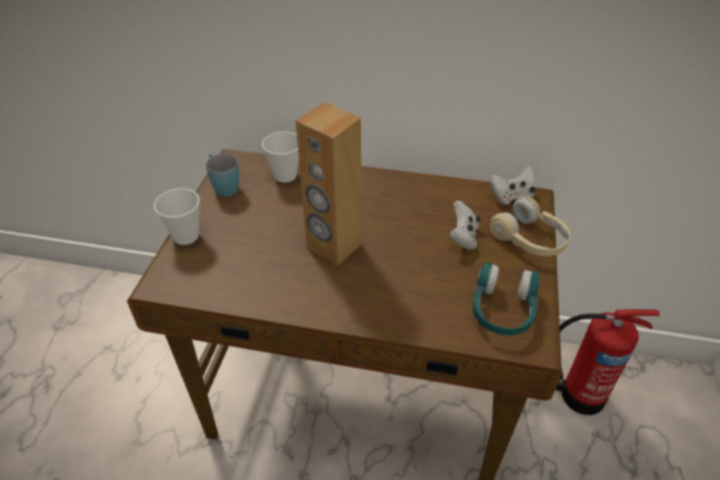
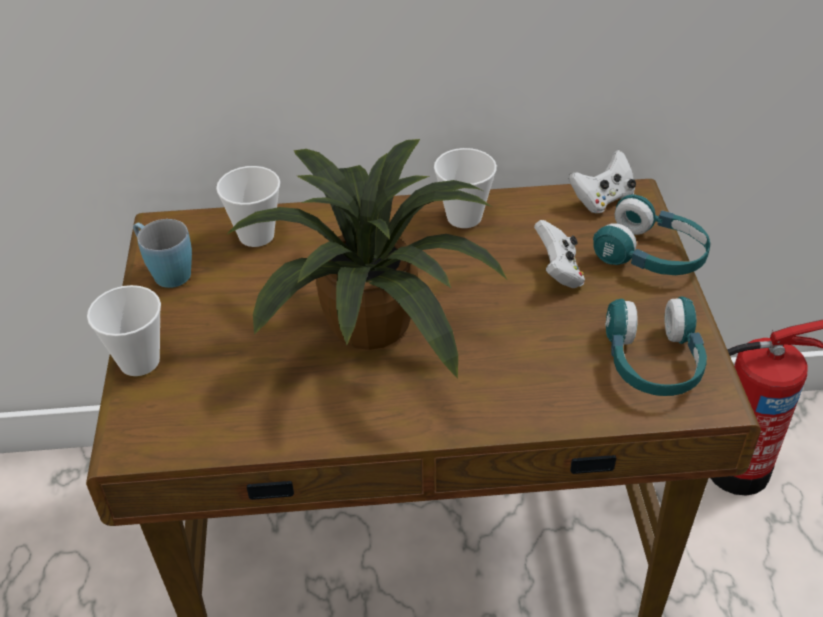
camera: 15 degrees left, 0 degrees up
brown speaker [296,102,362,265] -> potted plant [226,139,507,379]
beige headphones [490,196,570,256] -> turquoise headphones [593,194,710,275]
none -> cup [434,148,497,228]

